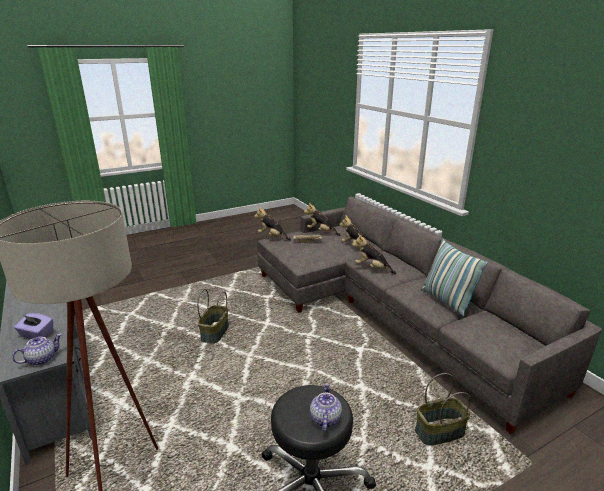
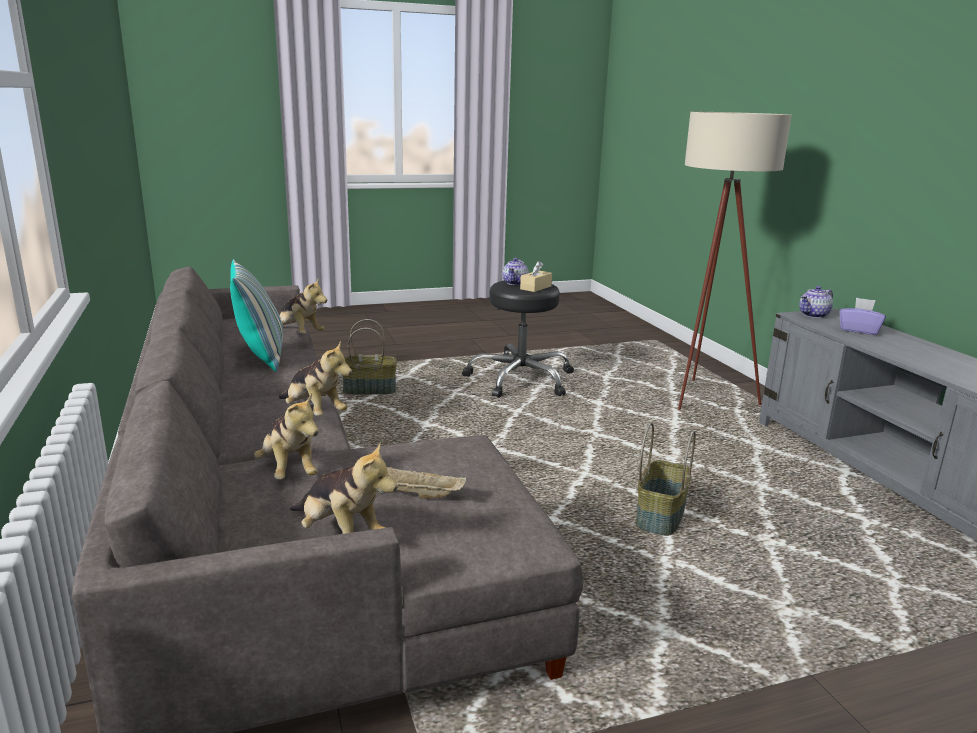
camera: 170 degrees left, 5 degrees down
plush toy [254,207,291,241] -> plush toy moved to [279,277,327,334]
none -> beige tissue box [520,261,552,292]

